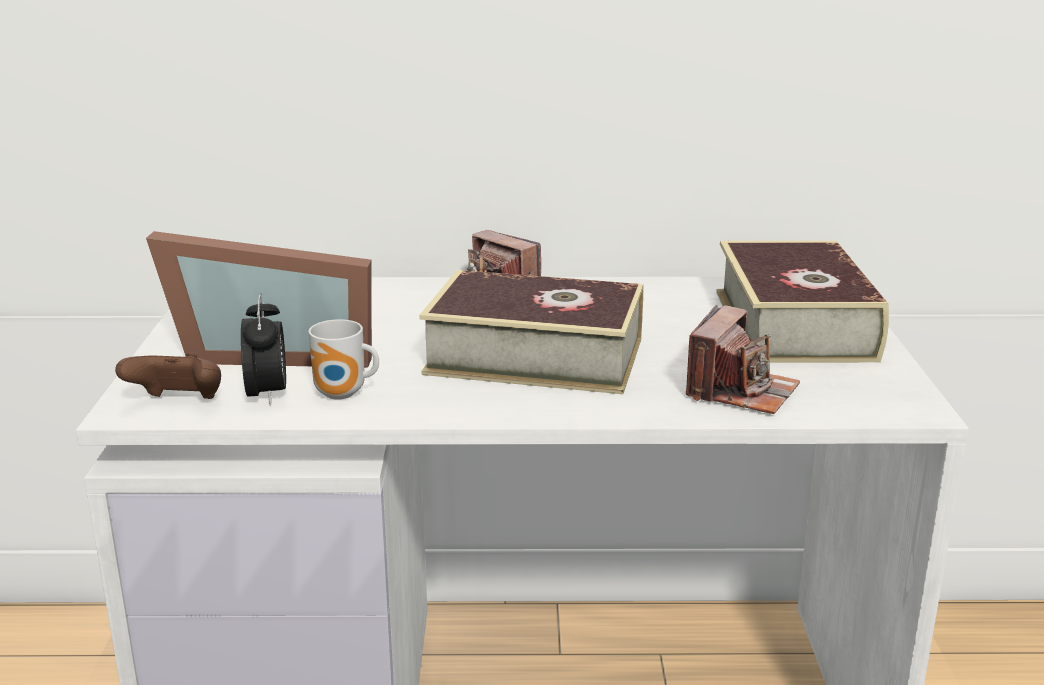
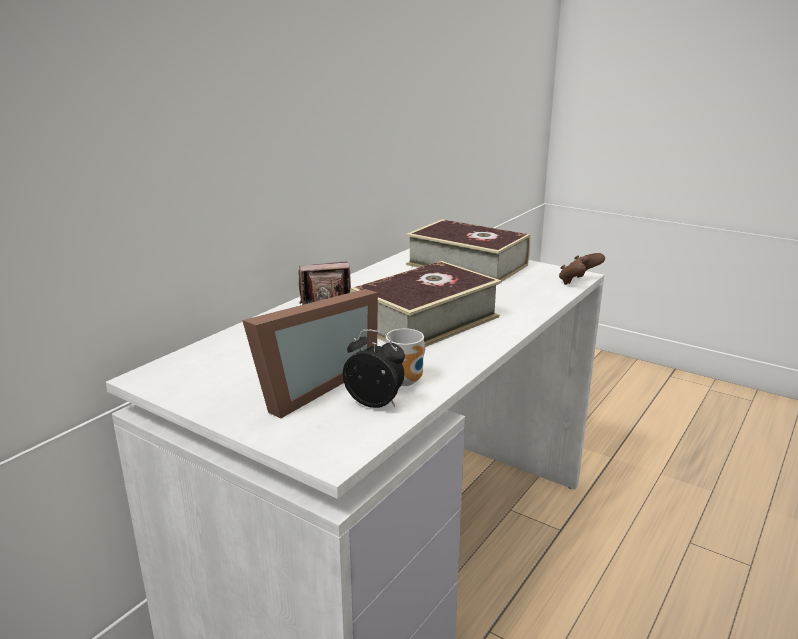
camera: 55 degrees left, 0 degrees up
brown game controller [115,353,221,399] -> brown game controller moved to [559,253,605,285]
camera [686,305,800,414] -> none

